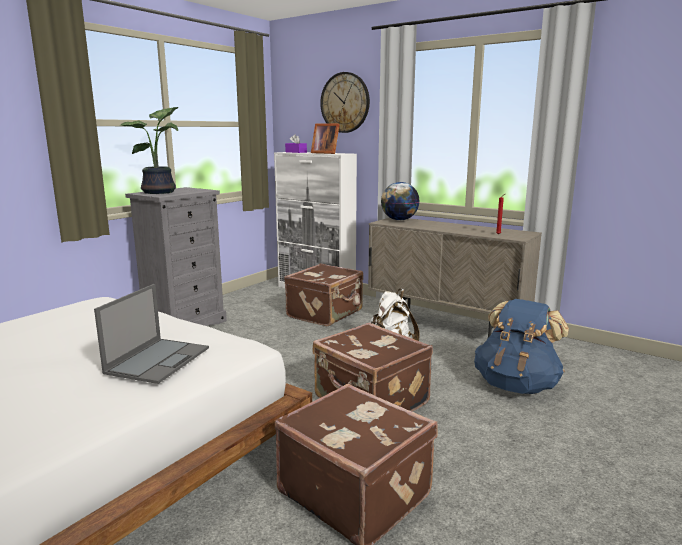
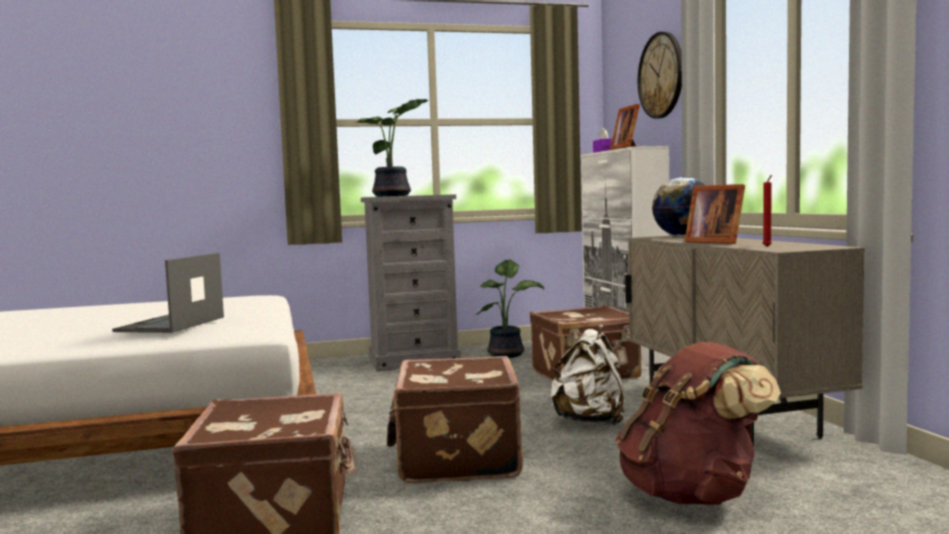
camera: 40 degrees right, 10 degrees down
laptop [94,284,209,384] -> laptop turned 135 degrees clockwise [112,253,224,333]
blue backpack [474,299,569,394] -> brown backpack [616,342,781,505]
none -> potted plant [476,260,544,358]
none -> picture frame [685,184,745,244]

